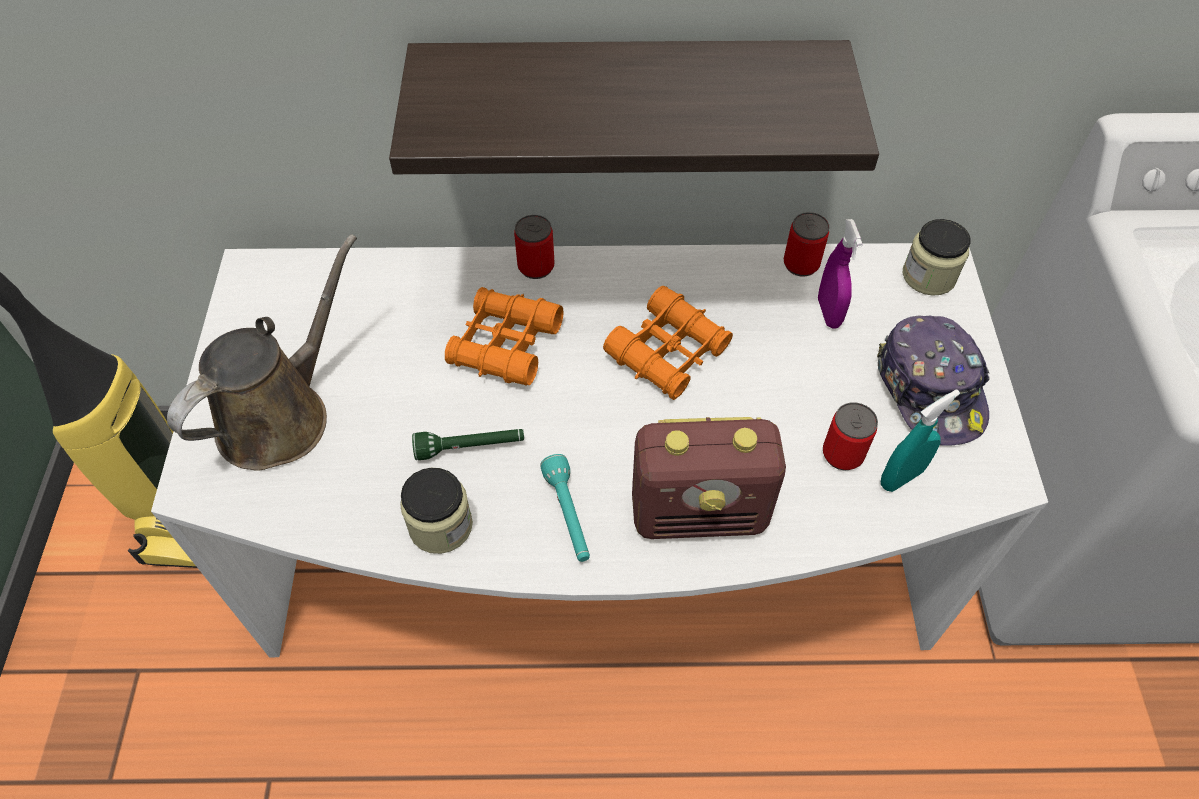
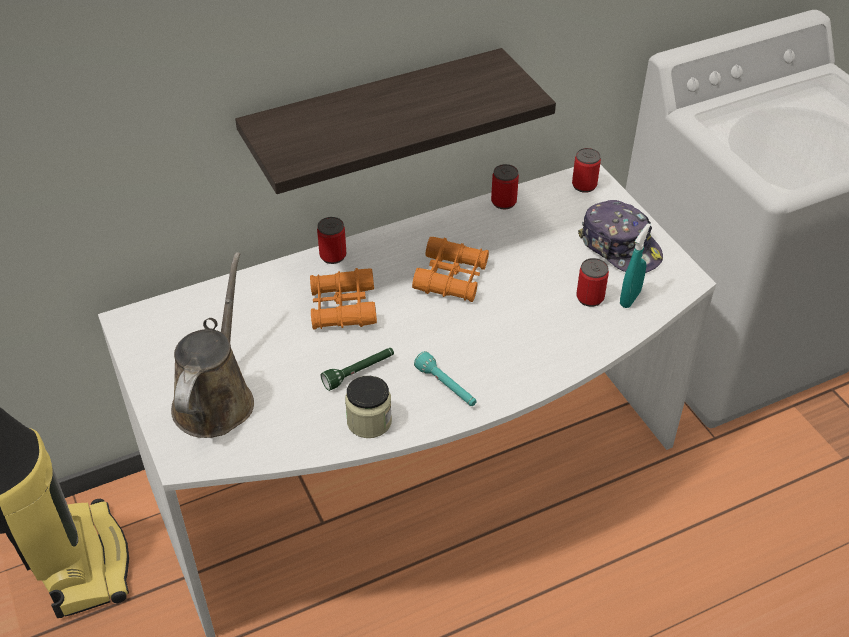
camera: 25 degrees left, 10 degrees down
radio [632,417,786,539] -> none
purple spray bottle [818,219,863,329] -> none
jar [903,219,971,296] -> can [572,148,601,193]

